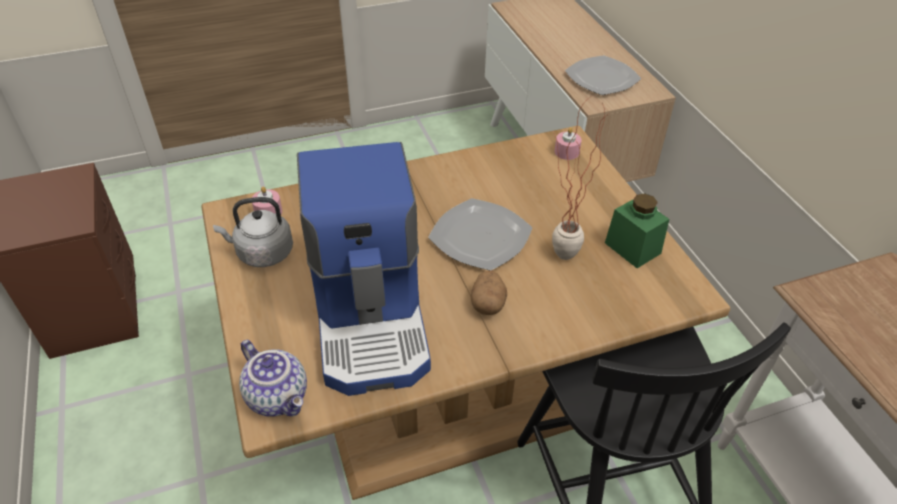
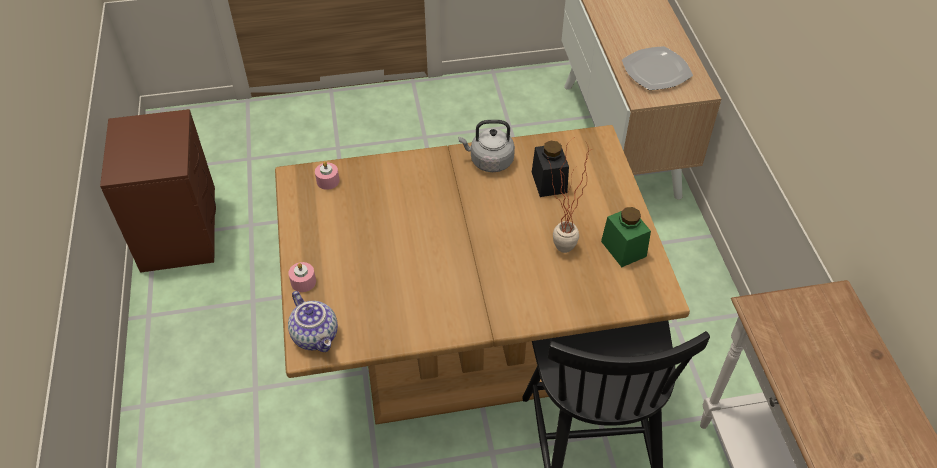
camera: 10 degrees right, 5 degrees up
grey kettle [213,197,293,267] -> grey kettle moved to [458,120,515,172]
coffee machine [297,142,431,396] -> none
plate [428,198,533,271] -> none
potato [470,271,507,315] -> none
pink candle [554,127,582,160] -> pink candle moved to [288,262,316,292]
none -> black jar [532,140,569,197]

